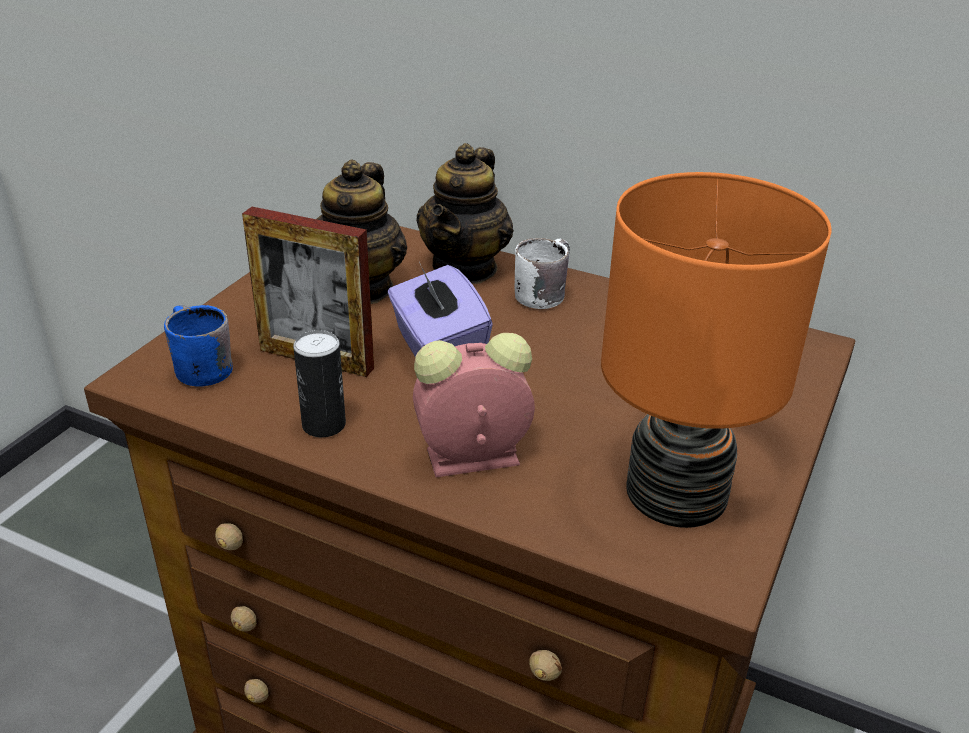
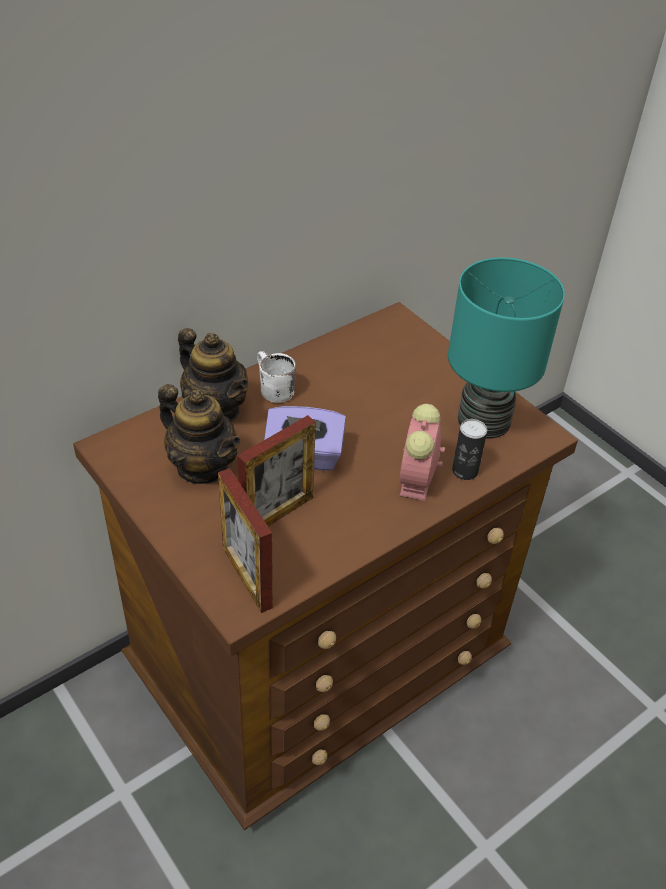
camera: 65 degrees left, 10 degrees up
blue mug [164,305,233,387] -> picture frame [218,468,273,613]
can [293,330,346,437] -> can moved to [452,419,487,480]
orange table lamp [601,172,831,528] -> turquoise table lamp [448,257,565,439]

